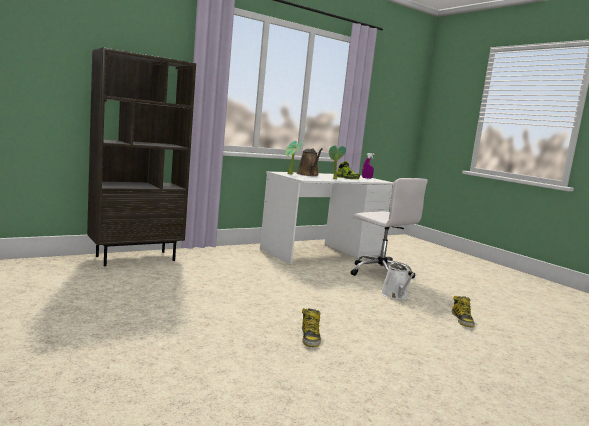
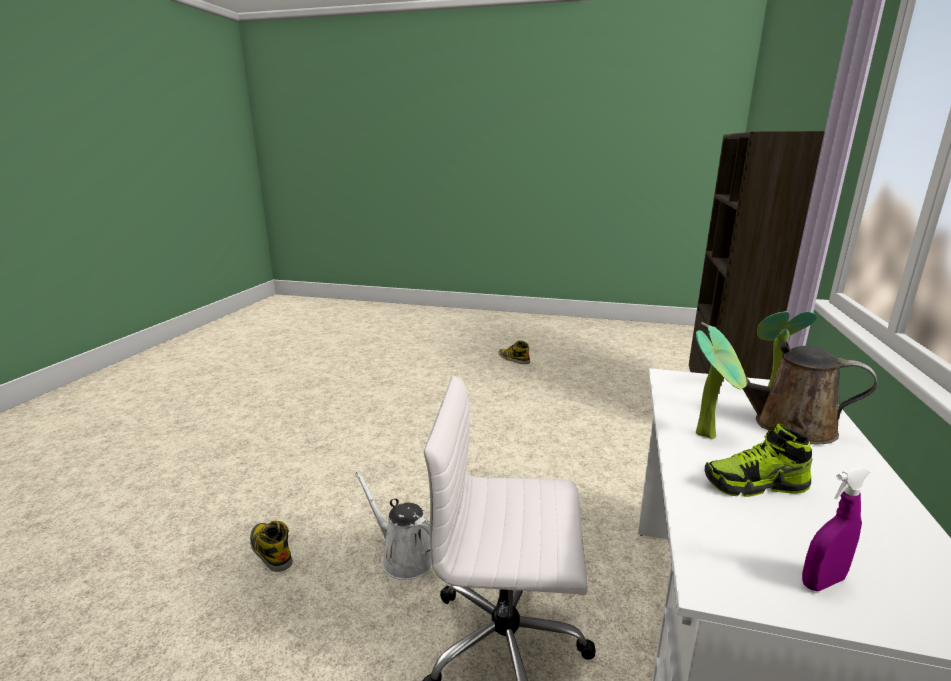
camera: 140 degrees right, 10 degrees up
boot [302,308,321,347] -> boot moved to [498,341,530,364]

